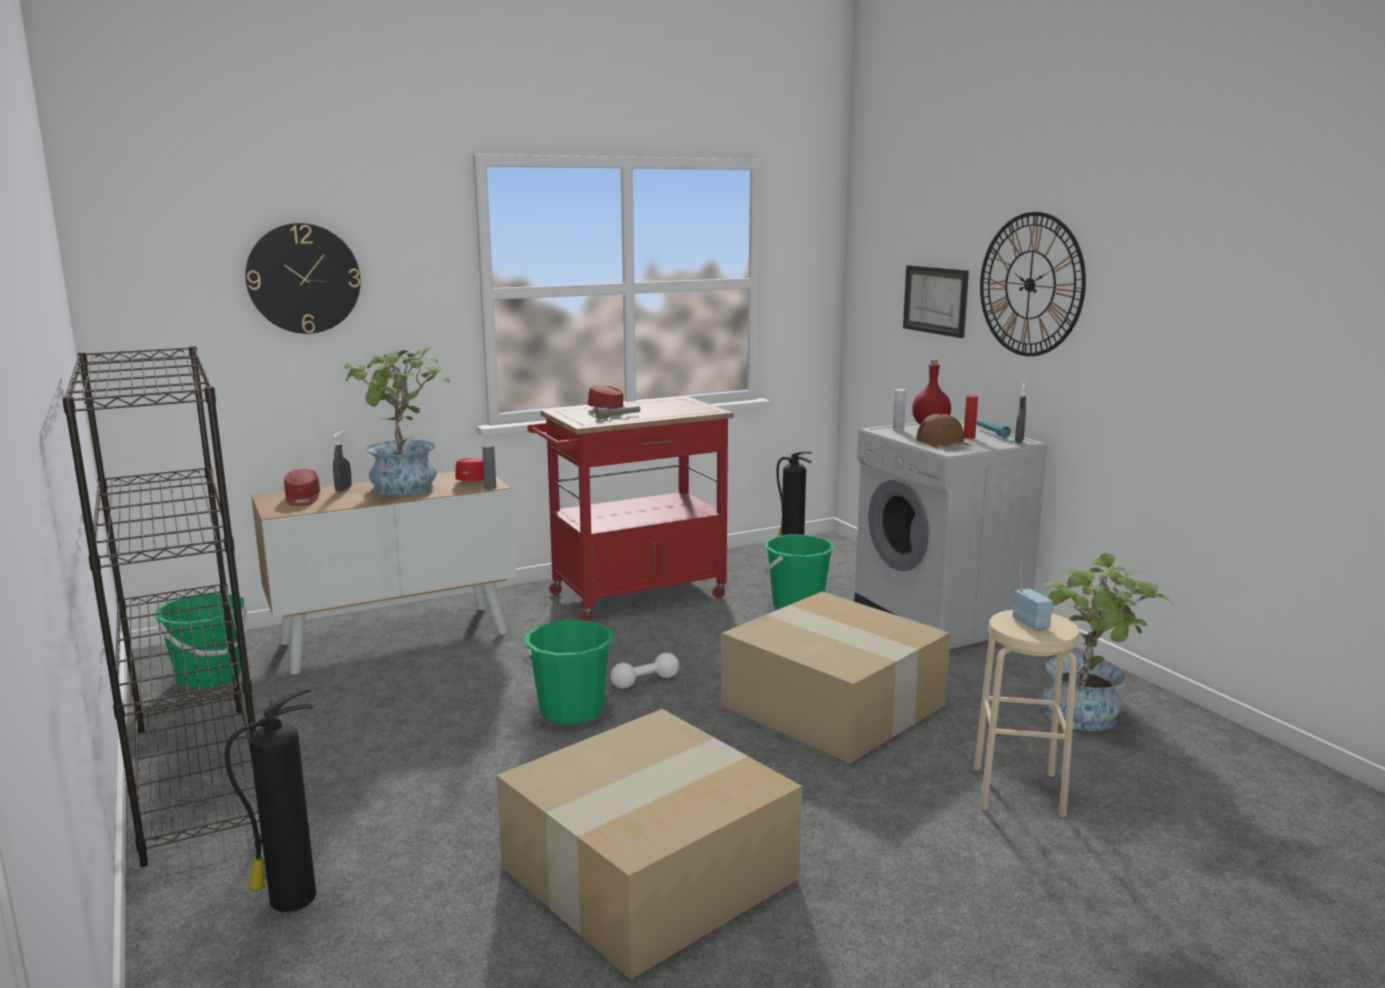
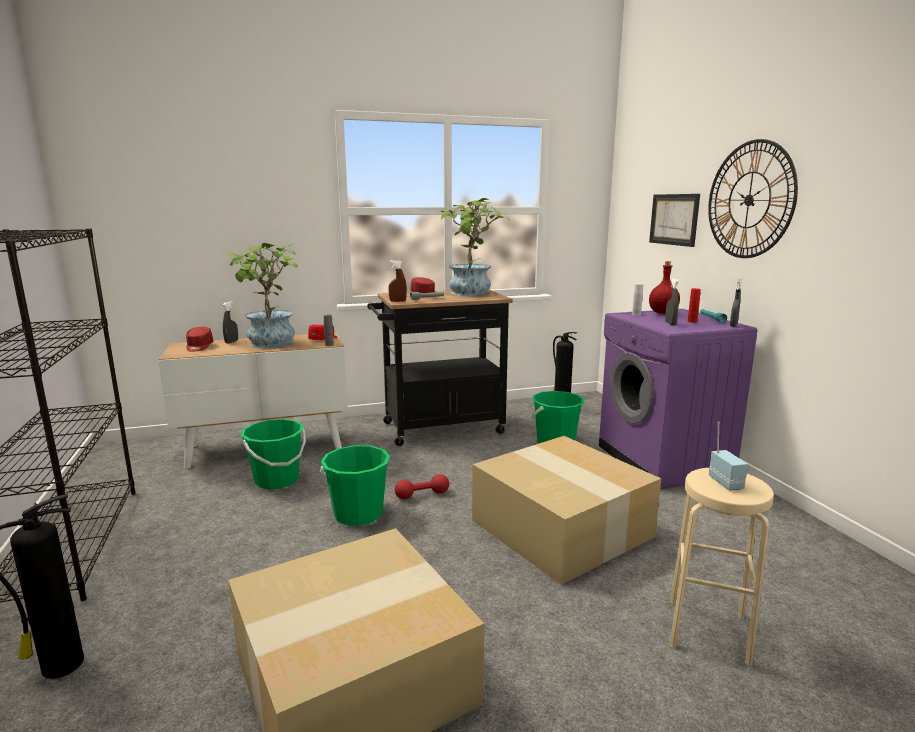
camera: 10 degrees right, 0 degrees up
green bucket [154,593,249,689] -> green bucket moved to [241,419,306,489]
wall clock [245,223,361,334] -> none
red cart [527,397,734,622] -> black cart [367,289,513,446]
white dumbbell [610,653,679,689] -> red dumbbell [395,474,449,499]
white washing machine [854,419,1047,649] -> purple washing machine [599,309,757,489]
brown cap [916,414,972,448] -> grey spray bottle [665,278,679,326]
potted plant [1042,553,1170,731] -> potted plant moved to [441,198,510,296]
none -> brown spray bottle [388,260,407,302]

